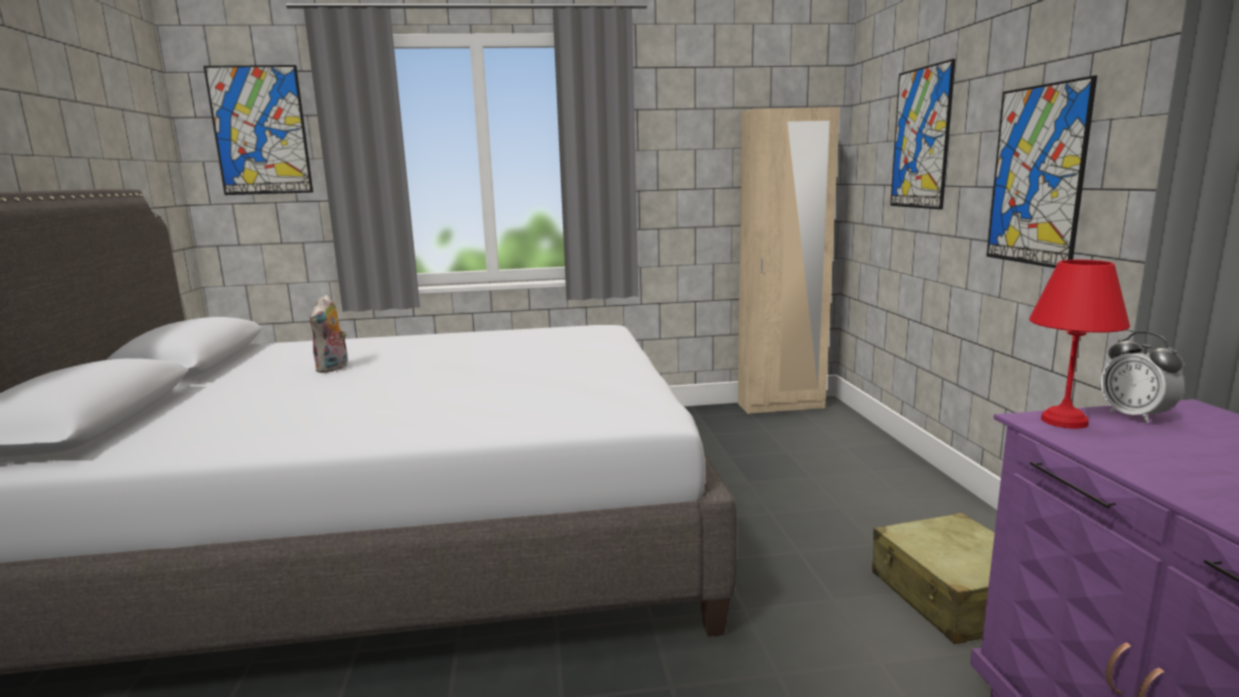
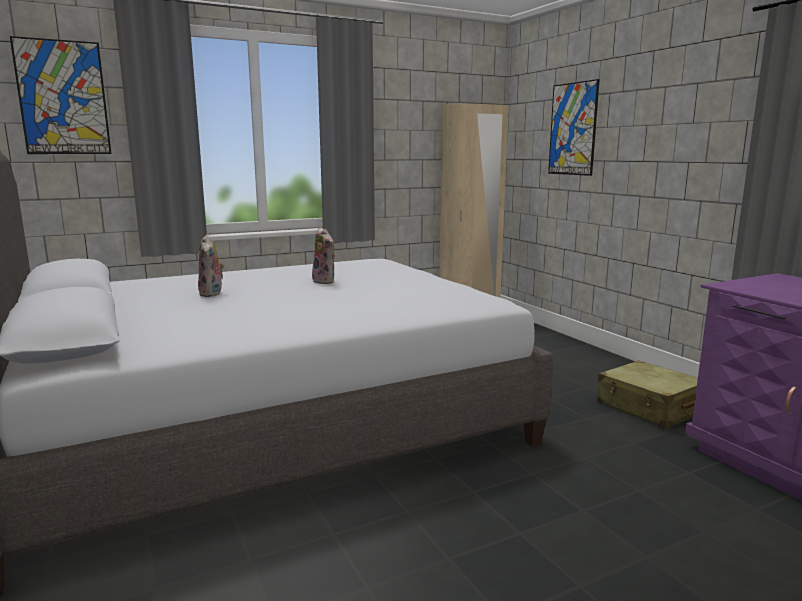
camera: 20 degrees left, 0 degrees up
picture [987,75,1097,268] -> none
red table lamp [1029,260,1130,429] -> none
alarm clock [1101,332,1184,424] -> none
none -> plush toy [312,227,335,284]

